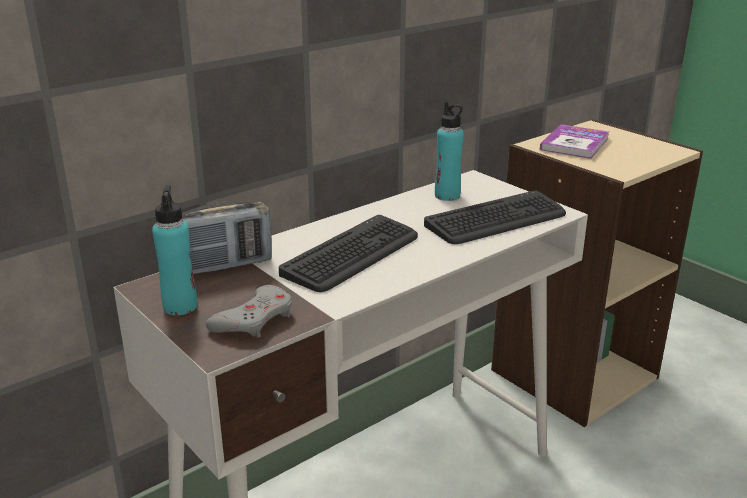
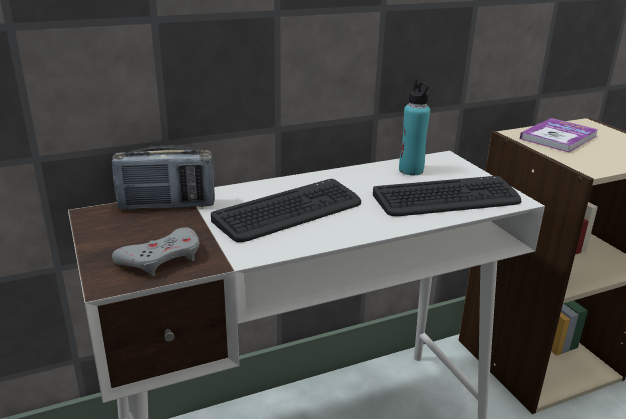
camera: 15 degrees right, 0 degrees up
turquoise bottle [152,185,197,315] -> none

